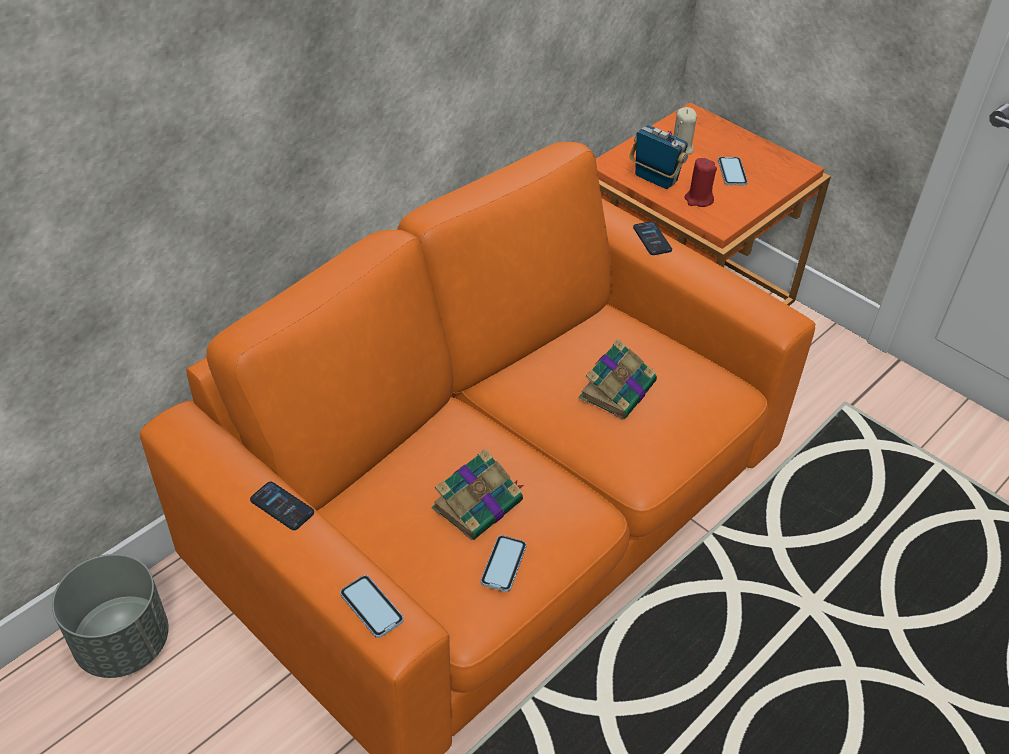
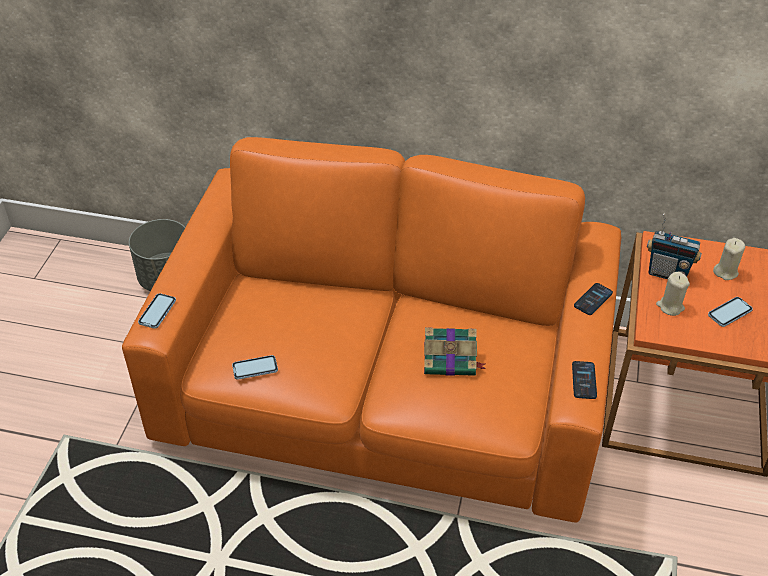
camera: 60 degrees right, 0 degrees up
phone [250,482,314,530] -> phone moved to [572,361,597,399]
book [432,448,524,540] -> none
radio [629,121,688,189] -> radio turned 105 degrees clockwise [647,214,702,279]
red candle [684,158,717,207] -> beige candle [656,272,690,316]

